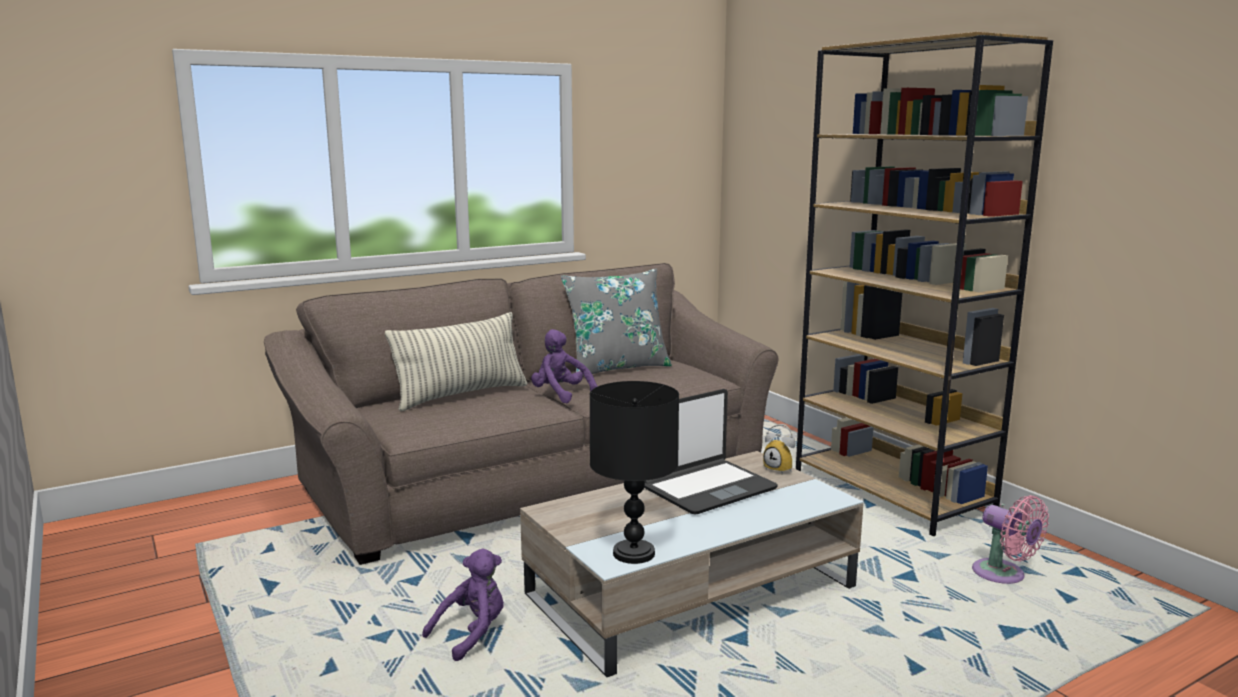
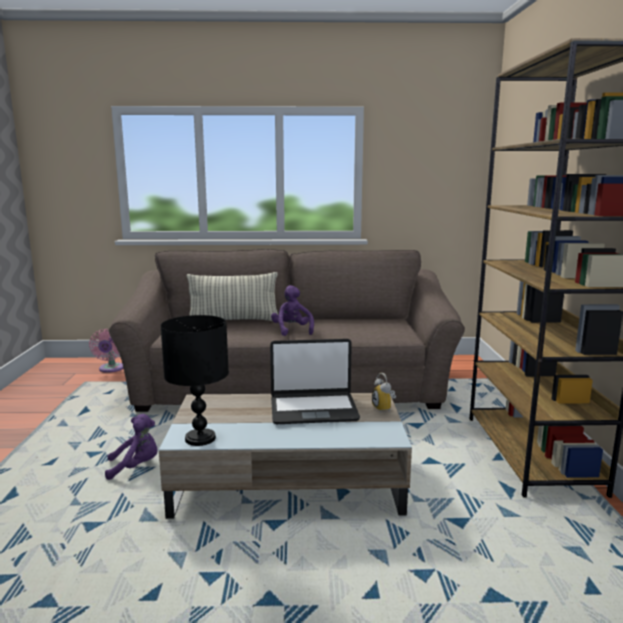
camera: 30 degrees right, 0 degrees up
grey pillow [561,268,672,377] -> none
pink fan [972,495,1049,584] -> pink fan moved to [89,329,123,373]

